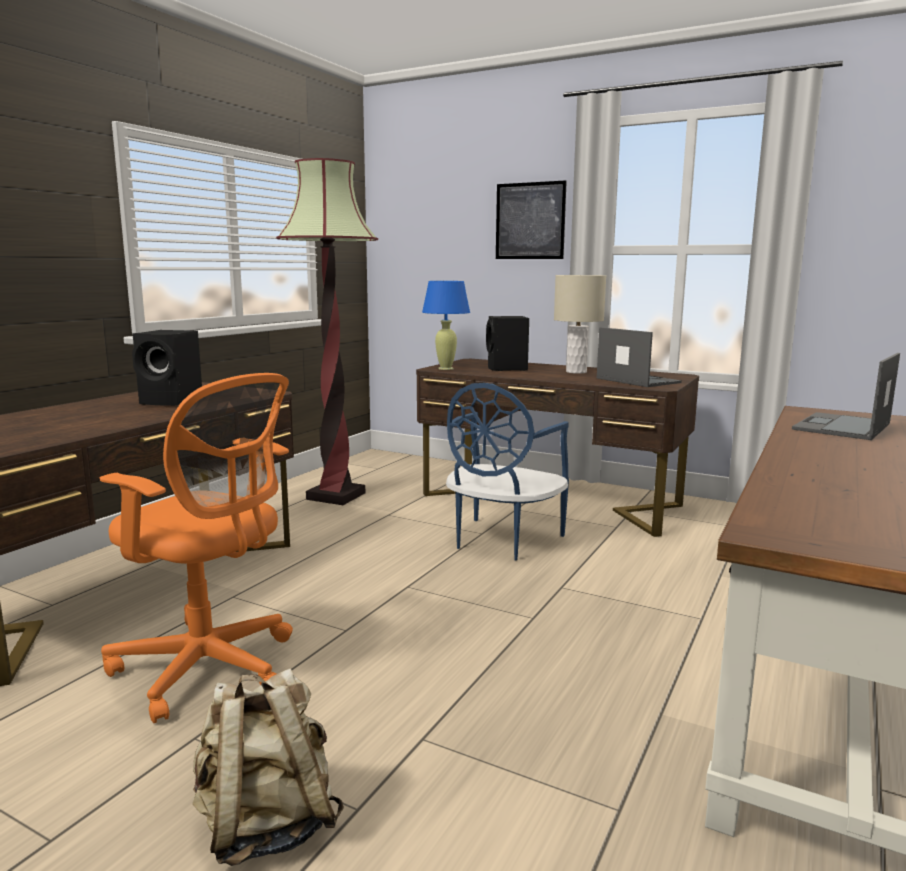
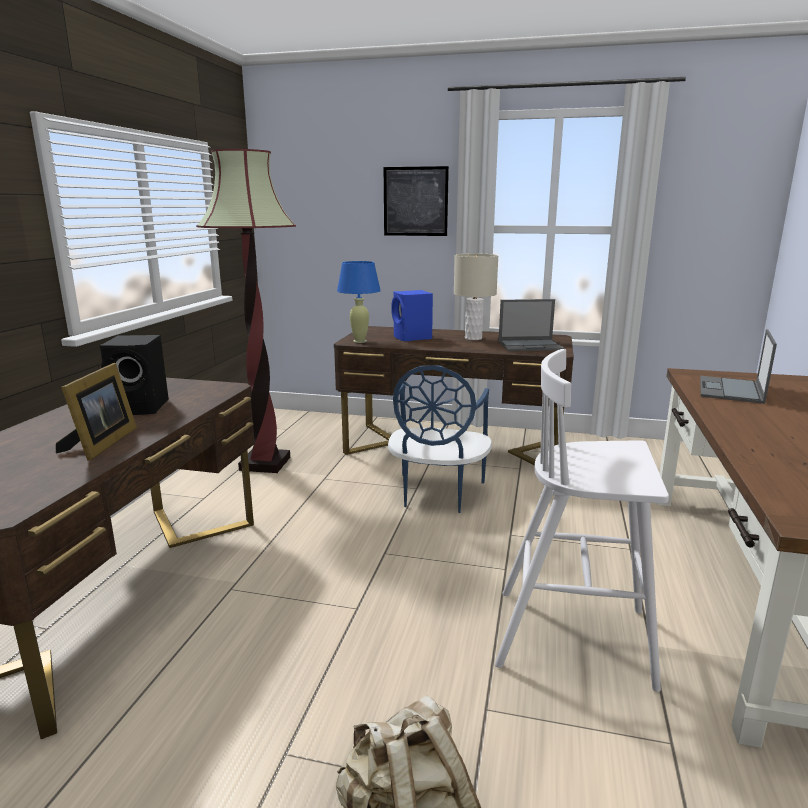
camera: 15 degrees left, 5 degrees up
orange office chair [100,373,293,723] -> none
black speaker [486,316,529,371] -> blue speaker [392,290,433,341]
laptop [597,327,682,387] -> laptop turned 135 degrees clockwise [498,299,565,351]
none -> picture frame [56,363,137,461]
none -> white stool [495,349,669,692]

